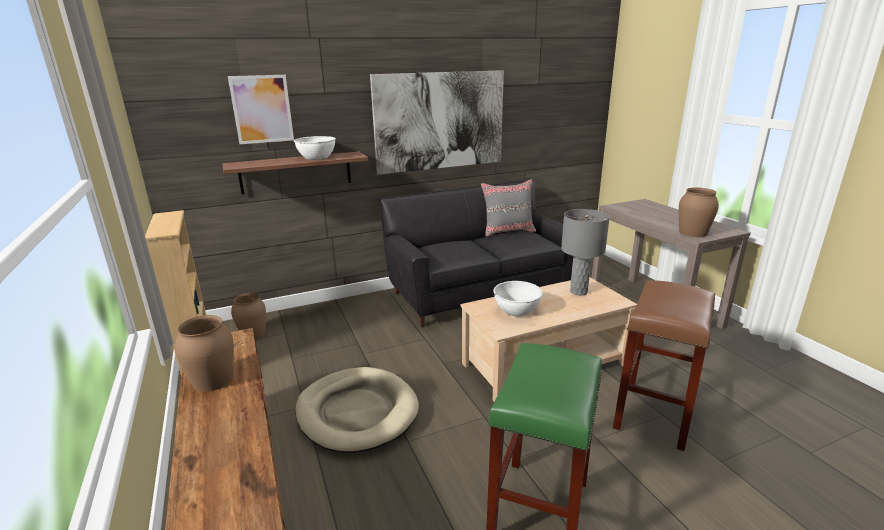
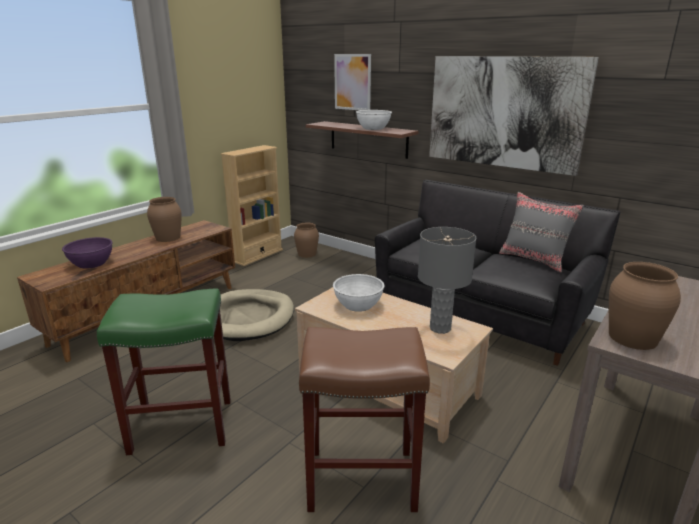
camera: 60 degrees right, 0 degrees up
none -> purple bowl [62,237,113,269]

